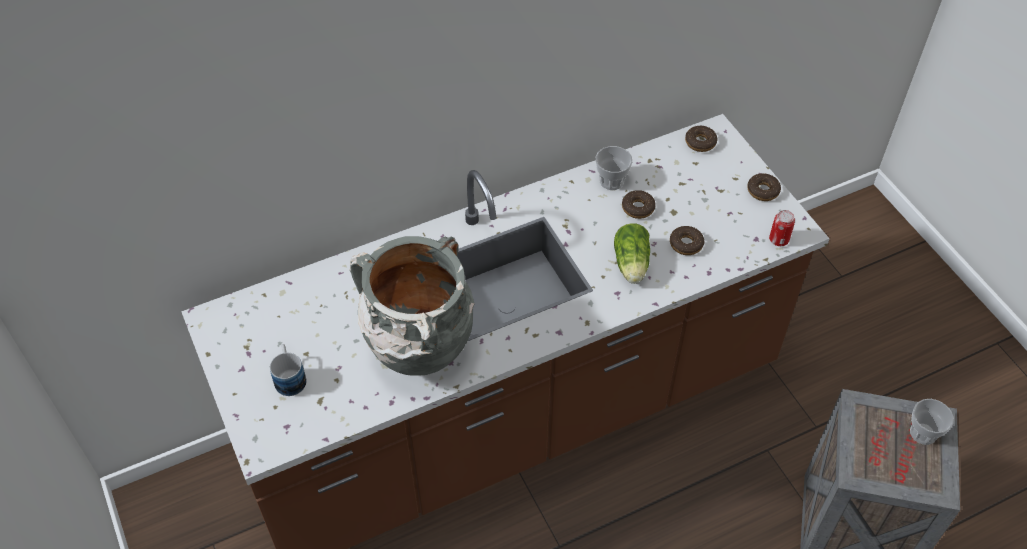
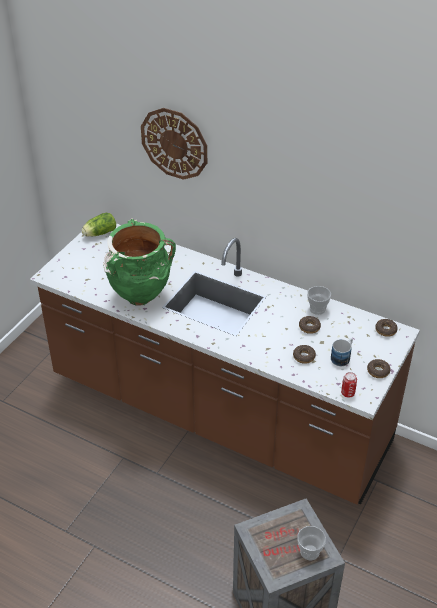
camera: 55 degrees right, 10 degrees down
mug [270,344,307,396] -> mug moved to [331,338,353,366]
grey vase [350,236,475,376] -> green vase [103,218,176,306]
lettuce [614,223,650,284] -> lettuce moved to [81,213,116,236]
none -> wall clock [141,108,207,180]

